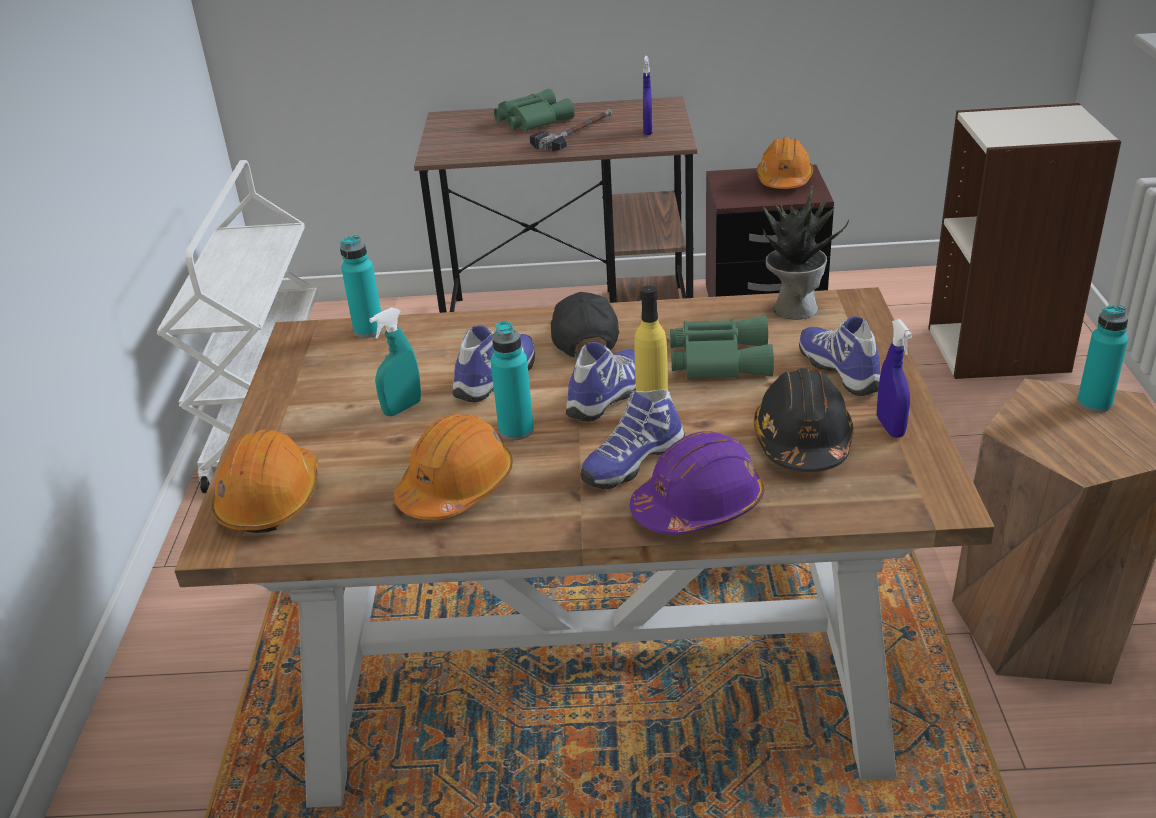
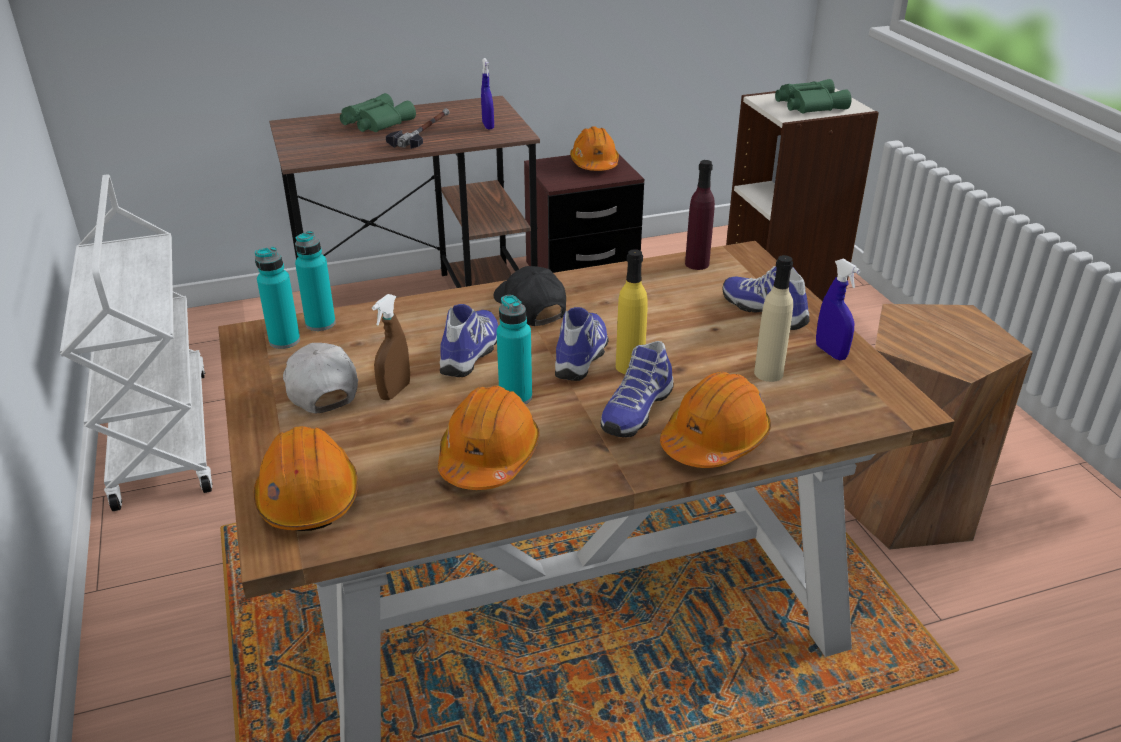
camera: 20 degrees left, 0 degrees up
turquoise spray bottle [369,307,421,416] -> brown spray bottle [372,294,410,400]
purple hard hat [630,431,764,535] -> orange hard hat [660,372,771,468]
green binoculars [670,316,774,380] -> green binoculars moved to [775,79,851,114]
black hard hat [754,368,854,472] -> beige bottle [754,255,793,382]
potted plant [763,185,849,320] -> purple bottle [685,160,715,270]
turquoise bottle [1077,305,1128,412] -> turquoise bottle moved to [255,247,300,349]
none -> white cap [283,343,358,413]

